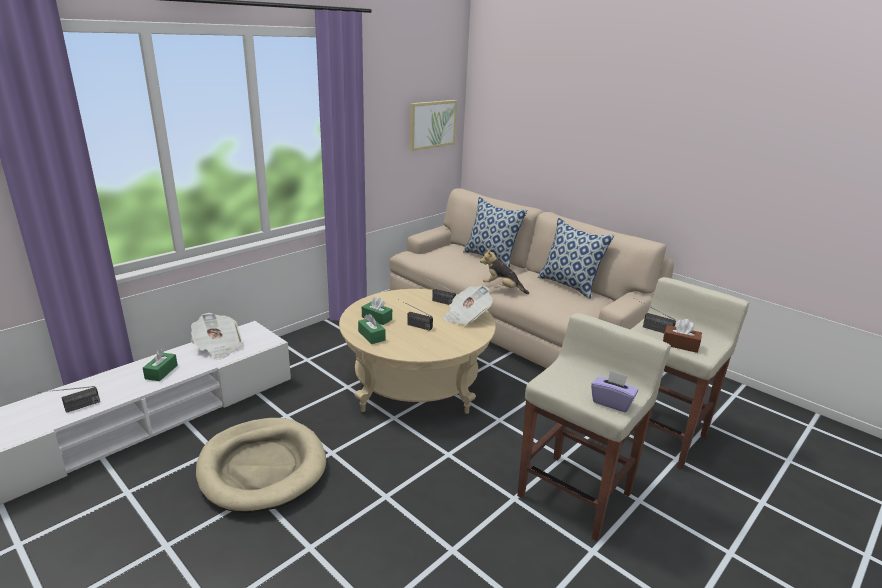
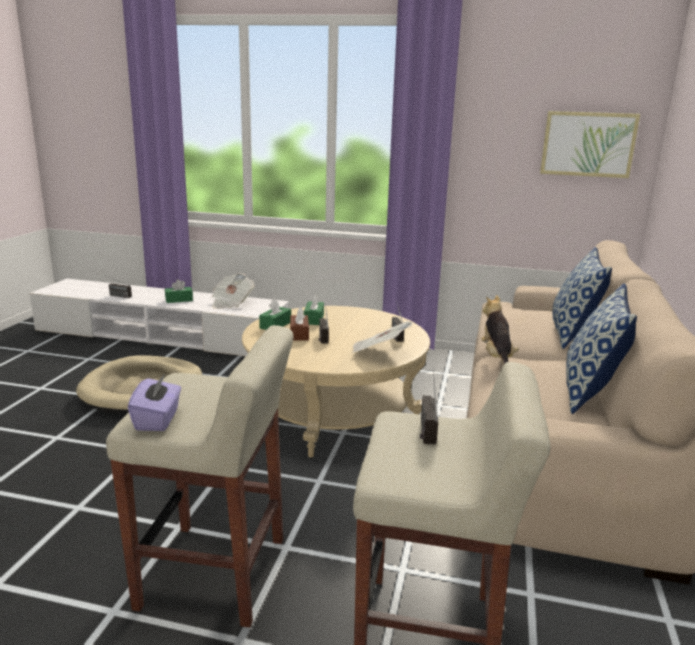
camera: 60 degrees right, 5 degrees down
brown tissue box [663,319,702,353] -> brown tissue box moved to [290,307,309,341]

